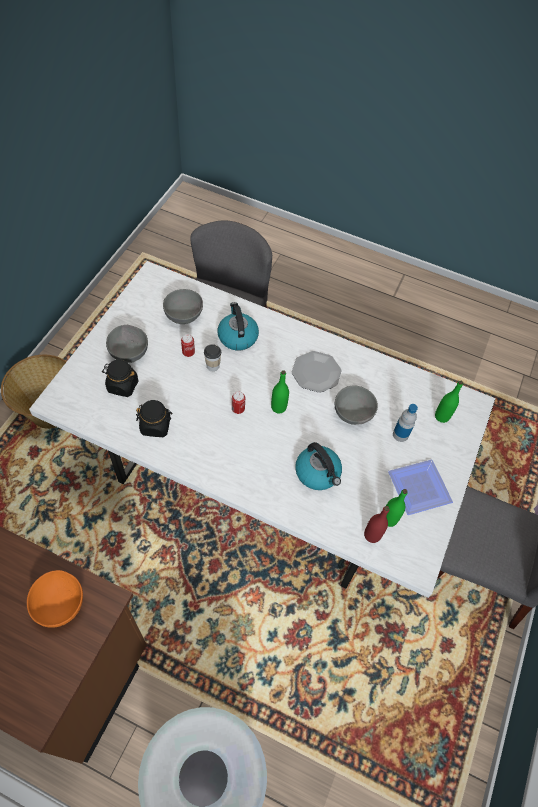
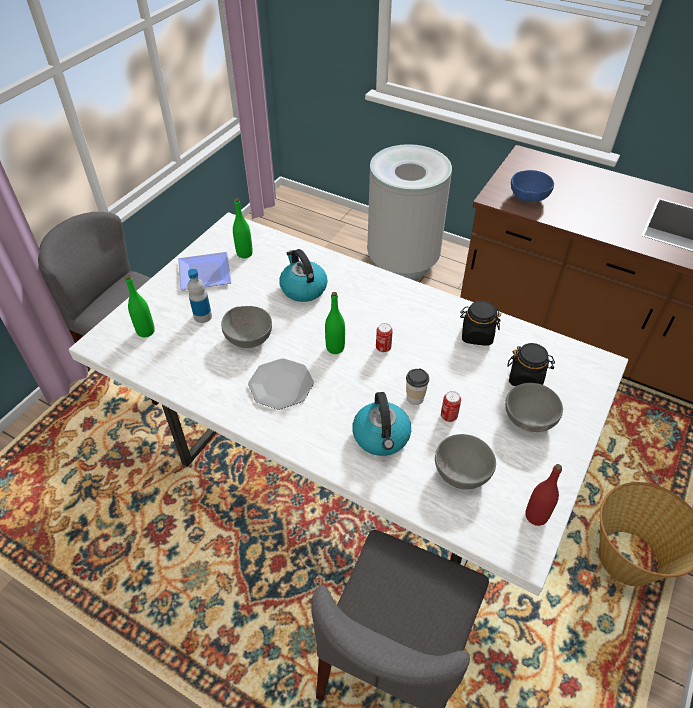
camera: 170 degrees left, 10 degrees down
orange bowl [27,570,83,628] -> blue bowl [511,170,554,202]
red bottle [364,506,389,543] -> red bottle moved to [525,464,562,526]

